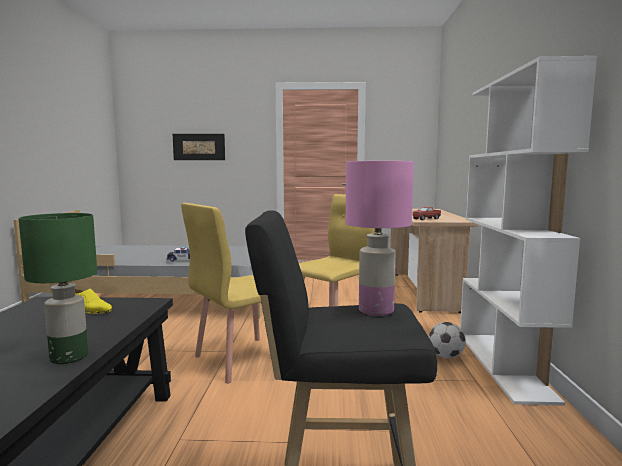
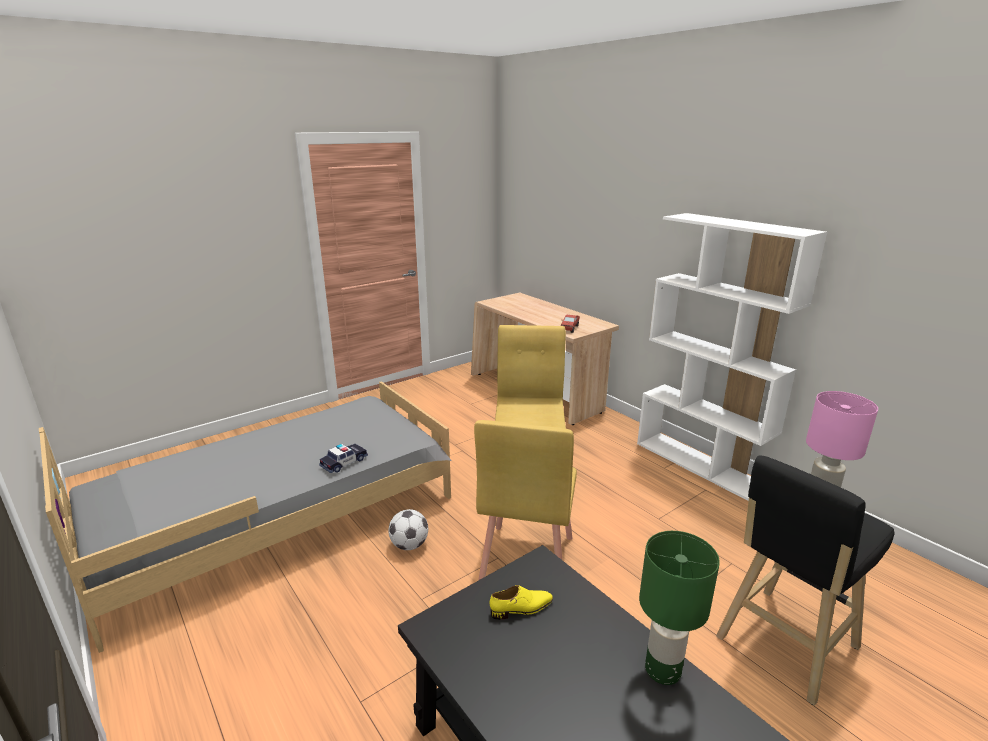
camera: 40 degrees left, 15 degrees up
picture [173,134,225,160] -> none
football [429,322,466,358] -> football moved to [388,509,428,550]

